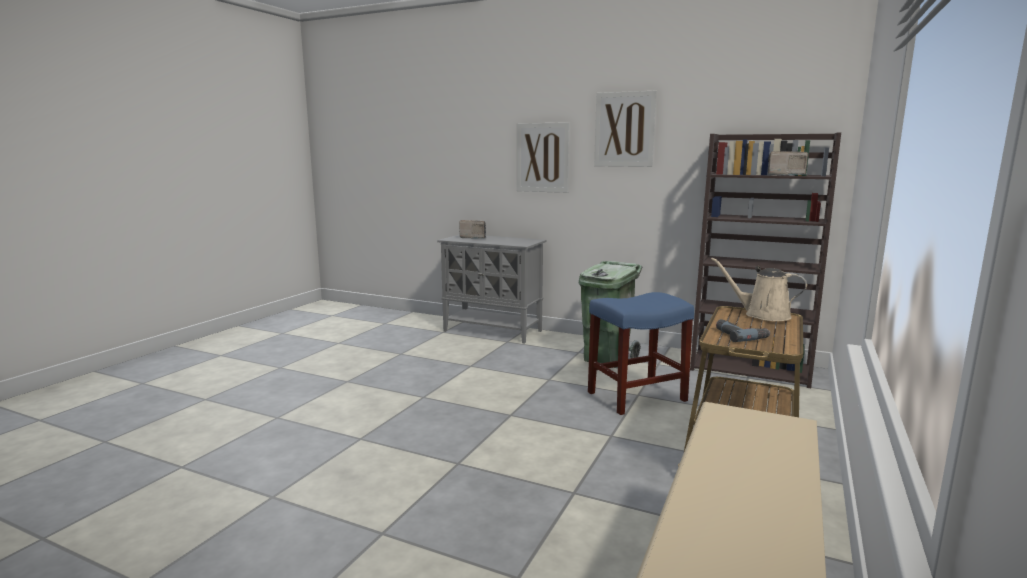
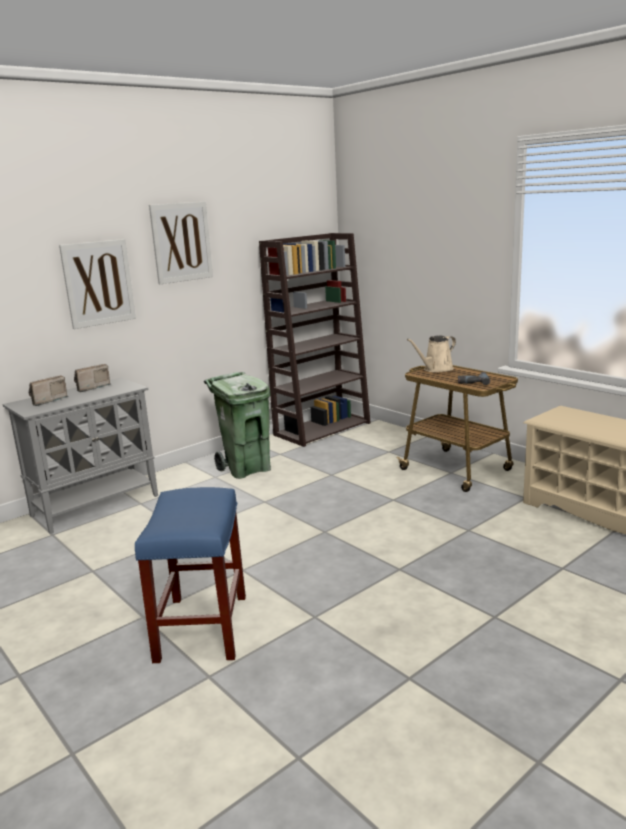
camera: 65 degrees left, 5 degrees up
blue stool [588,292,694,415] -> blue stool moved to [135,487,246,663]
radio [768,151,808,175] -> radio moved to [74,364,111,392]

